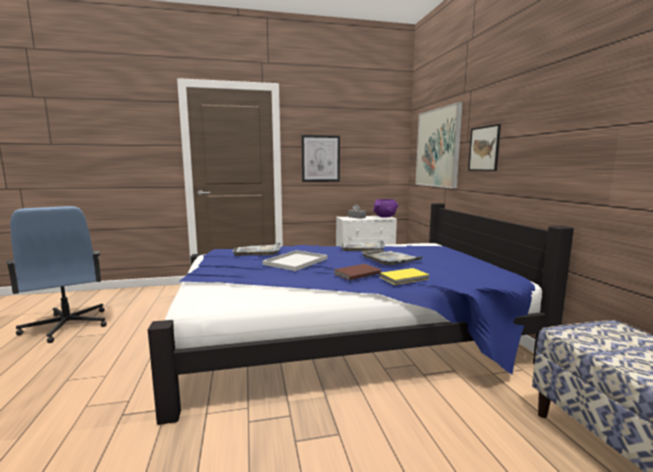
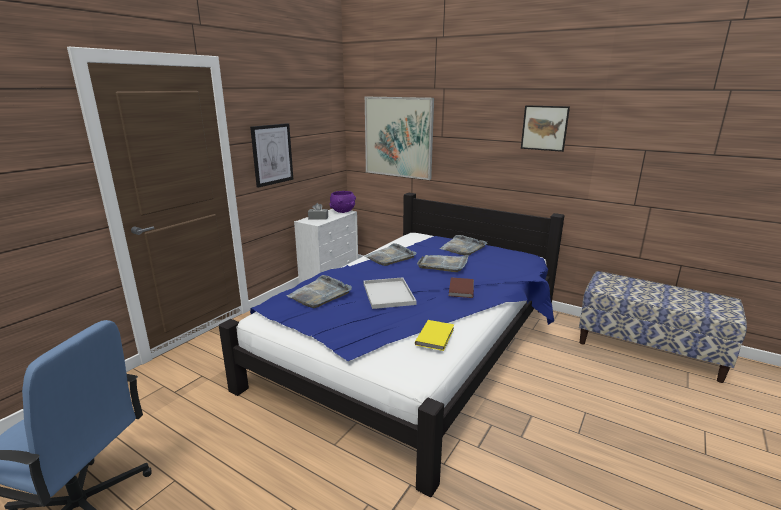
camera: 45 degrees left, 10 degrees up
yellow book [379,268,429,285] -> yellow book moved to [415,320,454,351]
picture [468,124,501,171] -> picture moved to [521,105,570,152]
none -> grey tray [439,235,488,255]

